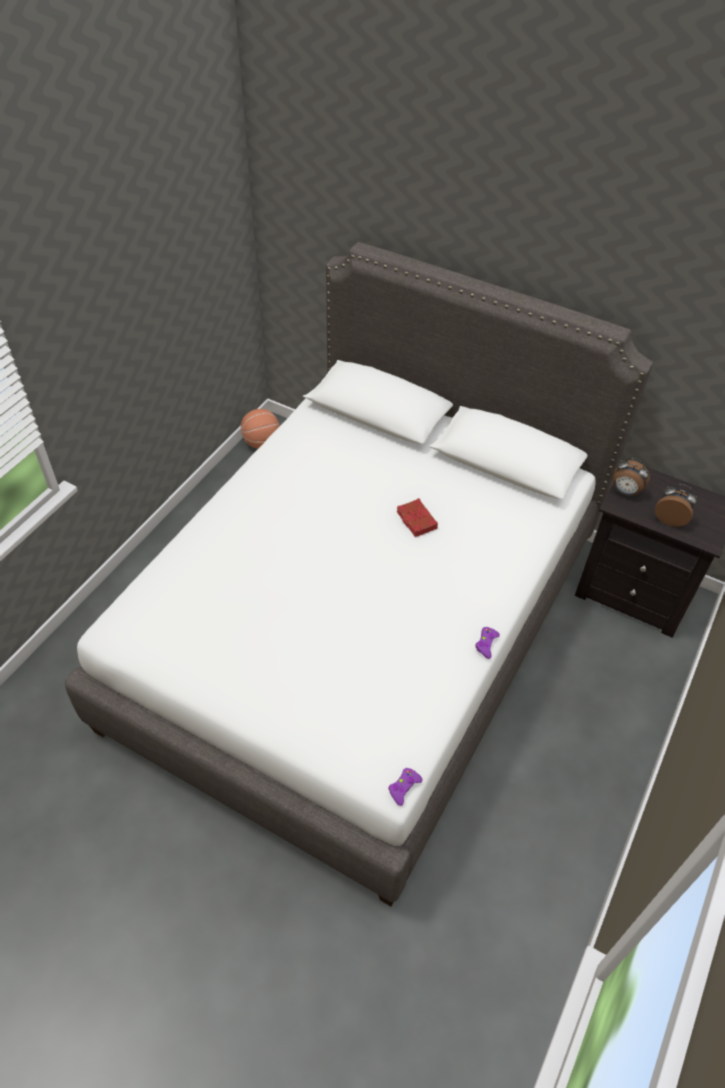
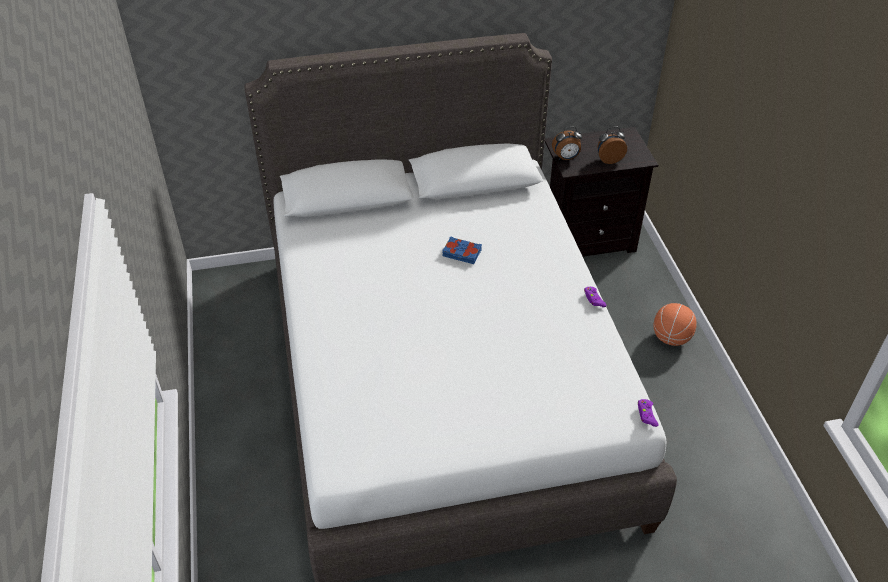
camera: 40 degrees left, 5 degrees down
basketball [241,409,280,449] -> basketball moved to [654,303,697,346]
red book [397,498,438,537] -> blue book [442,236,482,264]

